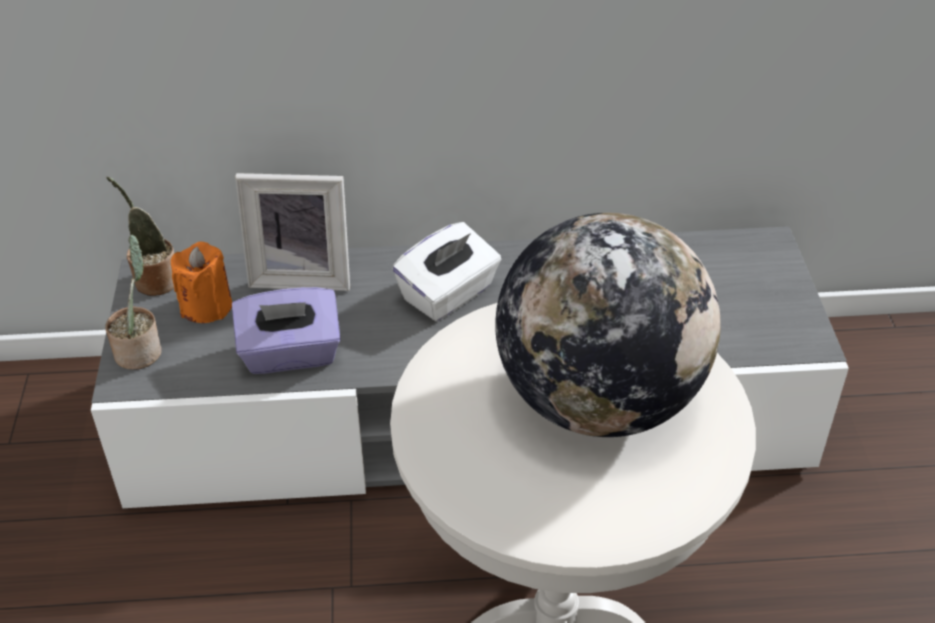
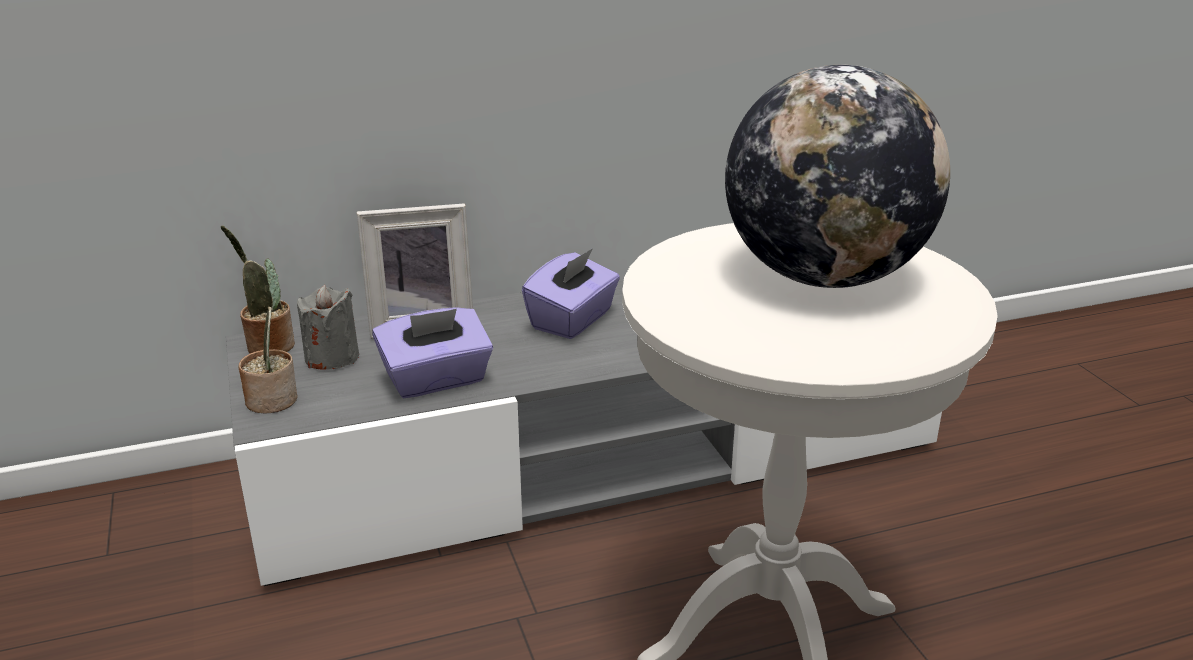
camera: 15 degrees left, 15 degrees down
orange candle [171,242,232,323] -> grey candle [297,285,359,370]
white tissue box [392,222,502,321] -> purple tissue box [522,248,620,339]

